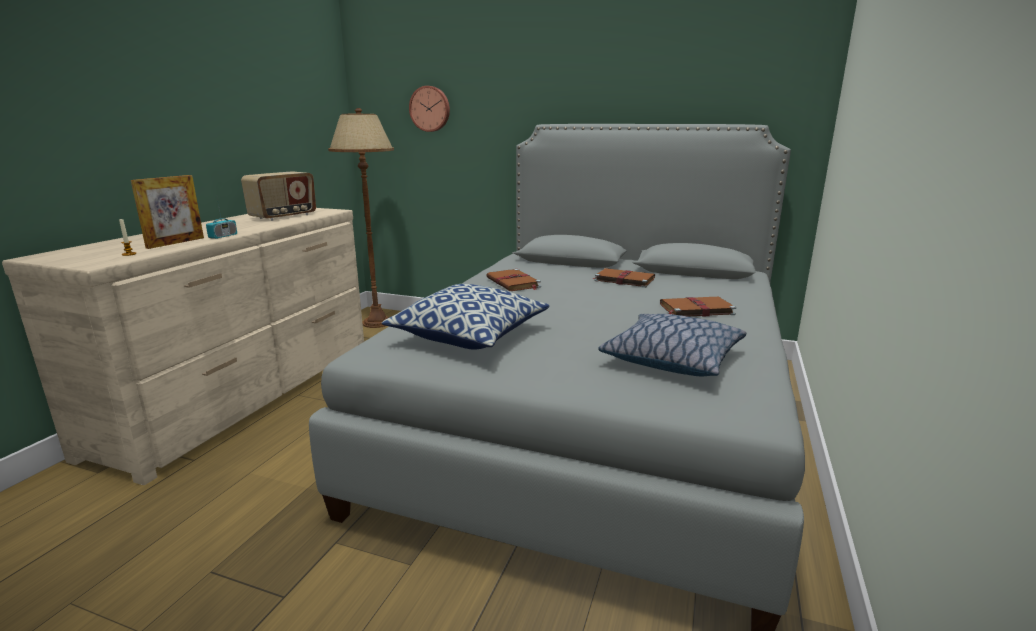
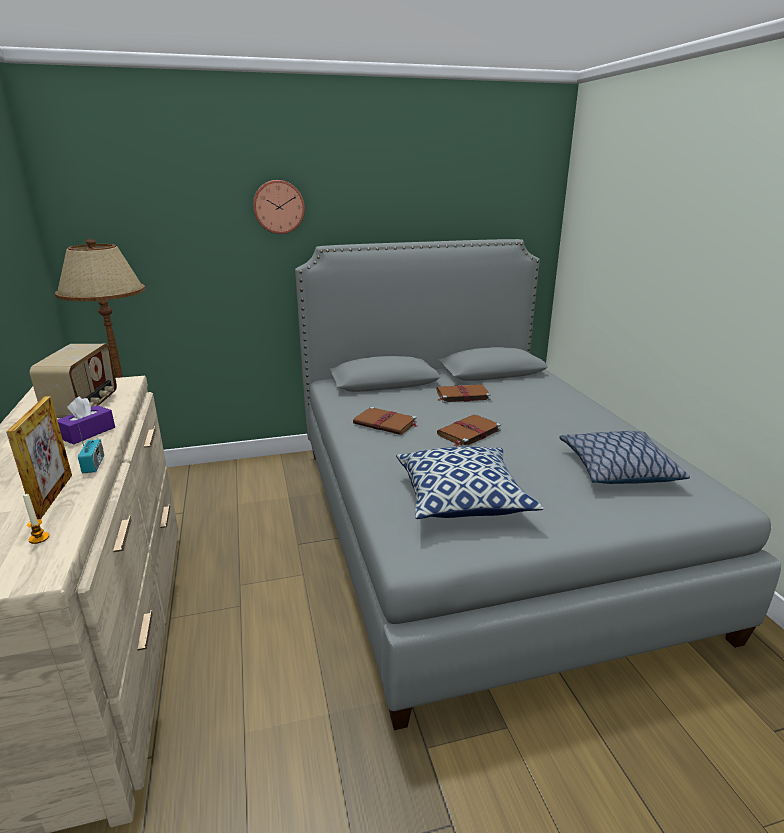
camera: 35 degrees left, 5 degrees up
wall clock [409,86,450,132] -> wall clock moved to [253,180,305,234]
brown book [660,297,736,317] -> brown book moved to [437,415,501,447]
none -> purple tissue box [58,396,115,444]

